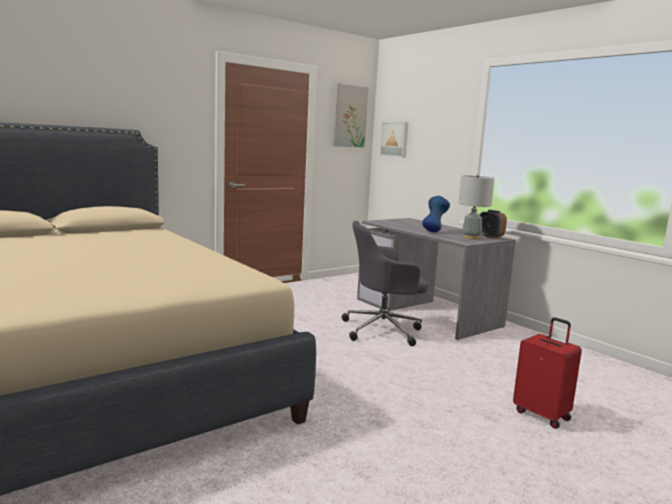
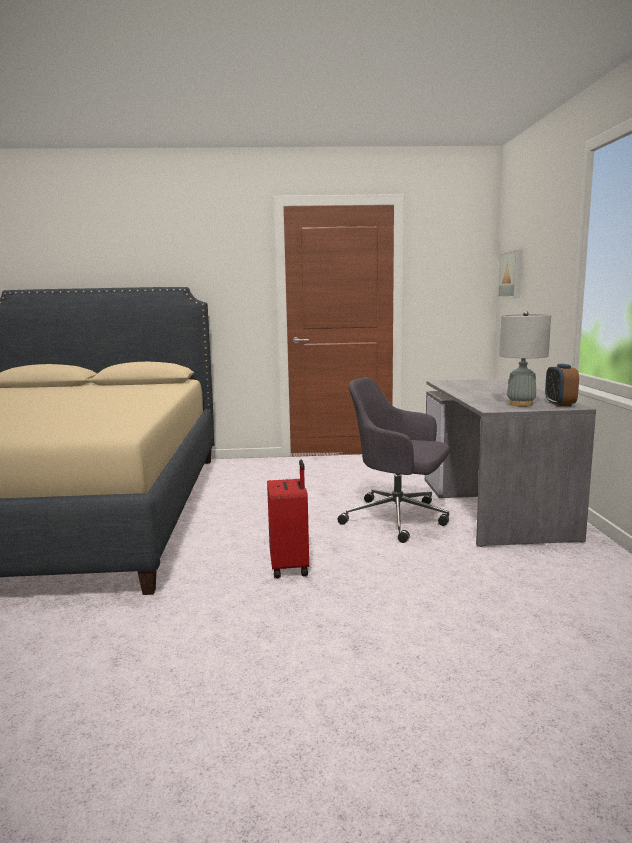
camera: 35 degrees right, 0 degrees up
picture [332,83,368,148] -> none
blue vase [422,196,450,232] -> none
red suitcase [513,317,582,429] -> red suitcase moved to [267,460,309,578]

